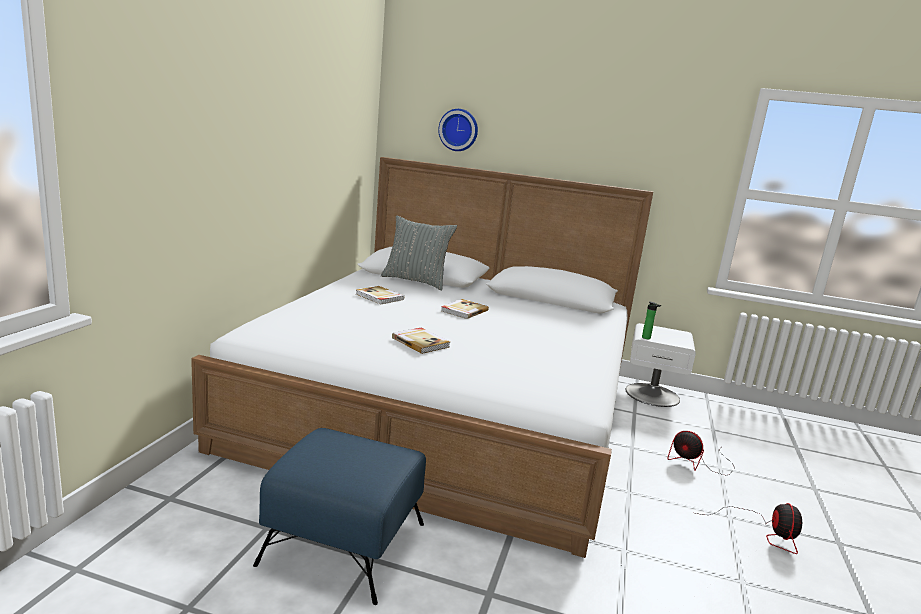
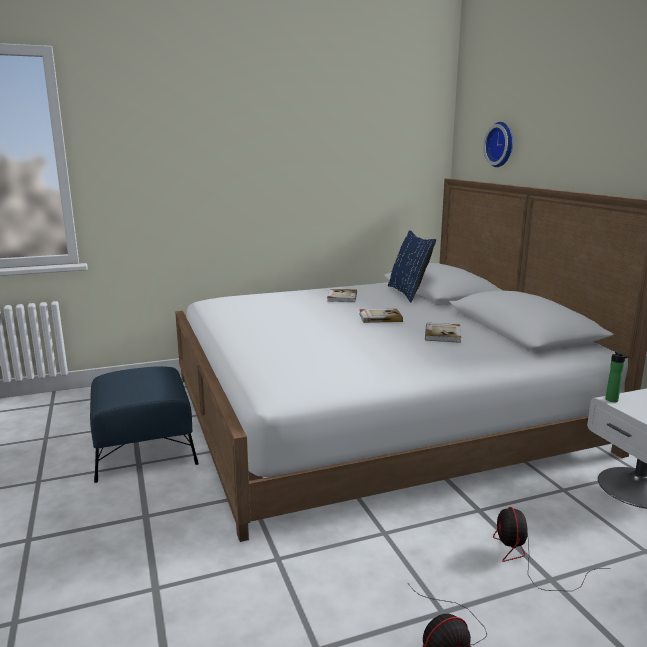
camera: 55 degrees right, 0 degrees up
grey pillow [381,215,457,290] -> blue pillow [388,230,436,302]
book [392,328,450,354] -> book moved to [425,323,461,343]

